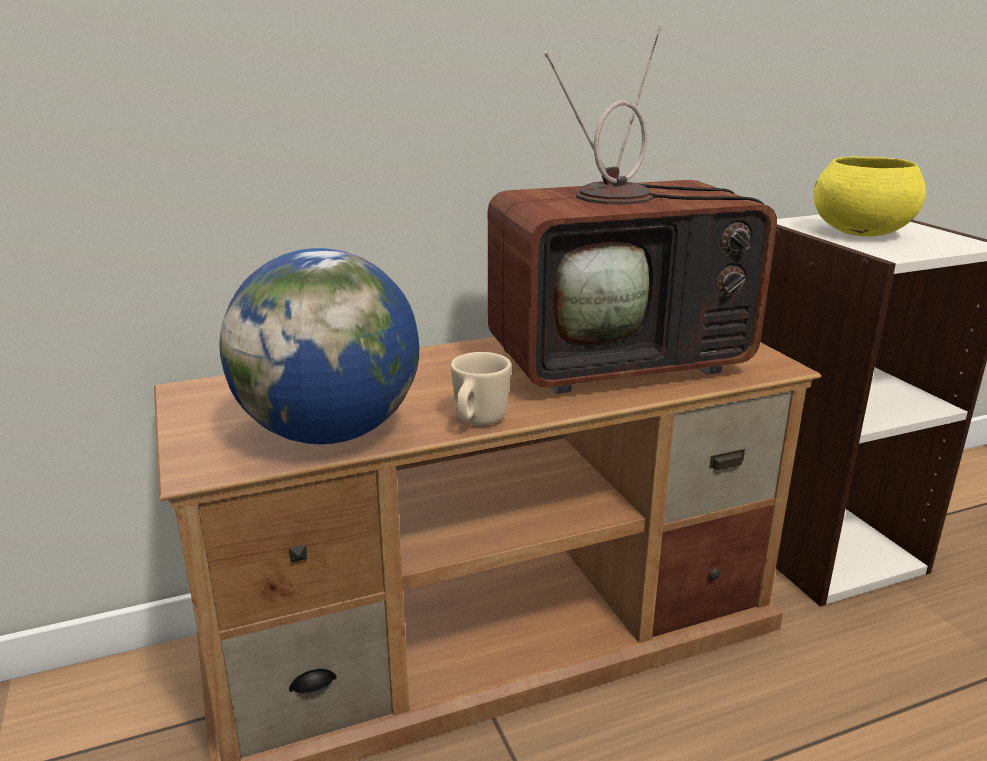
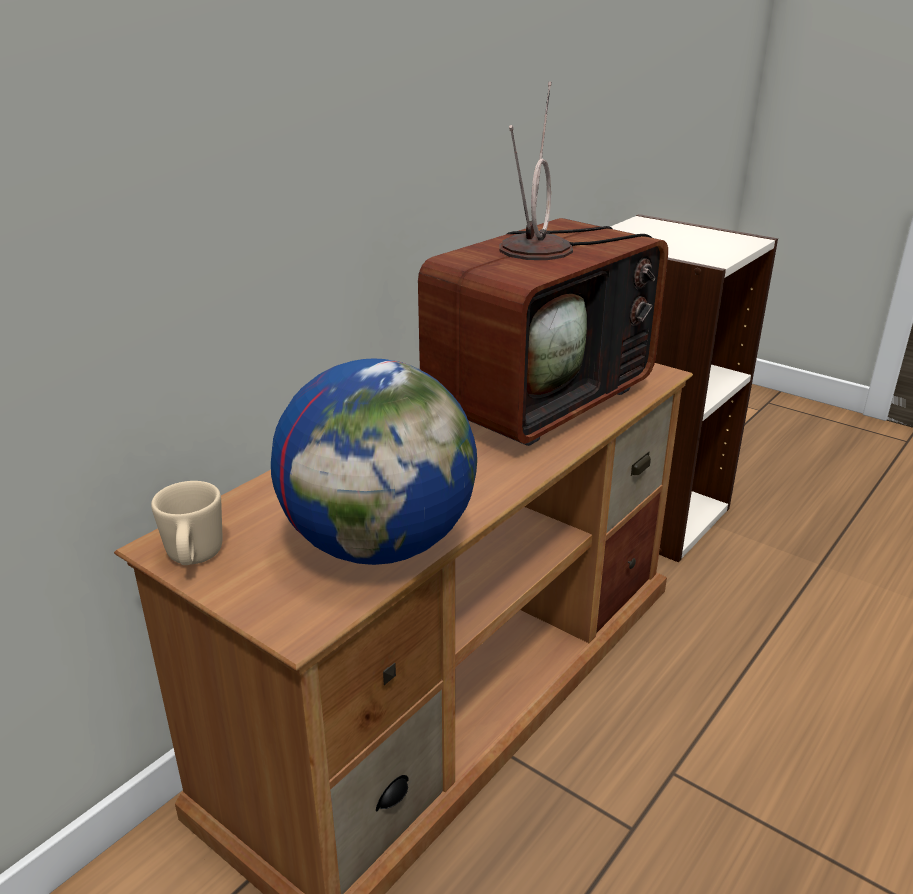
camera: 30 degrees left, 5 degrees up
beige mug [451,352,511,425] -> beige mug moved to [151,481,222,565]
yellow bowl [813,156,926,236] -> none

